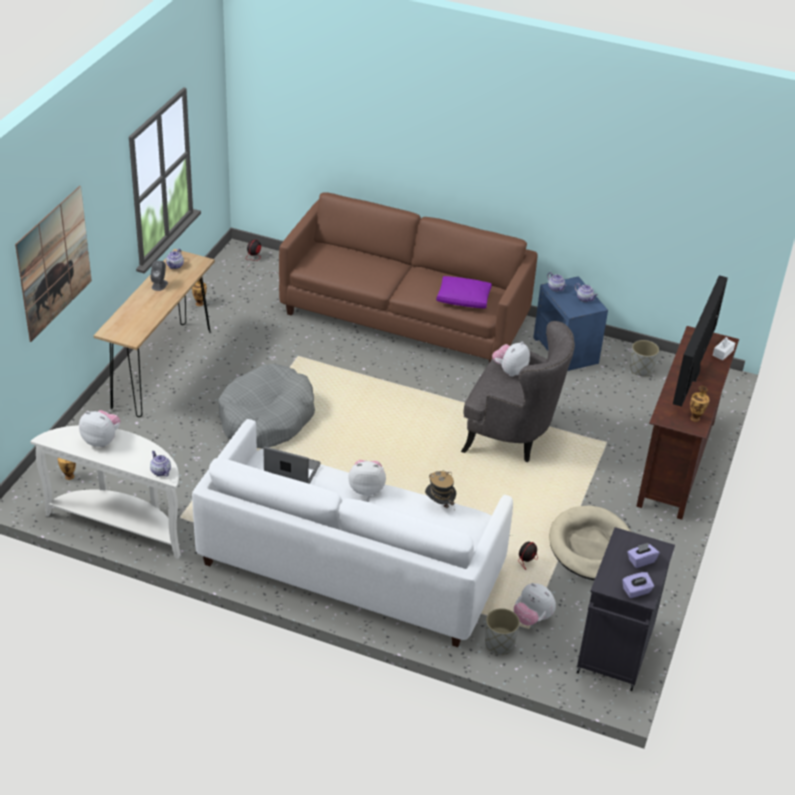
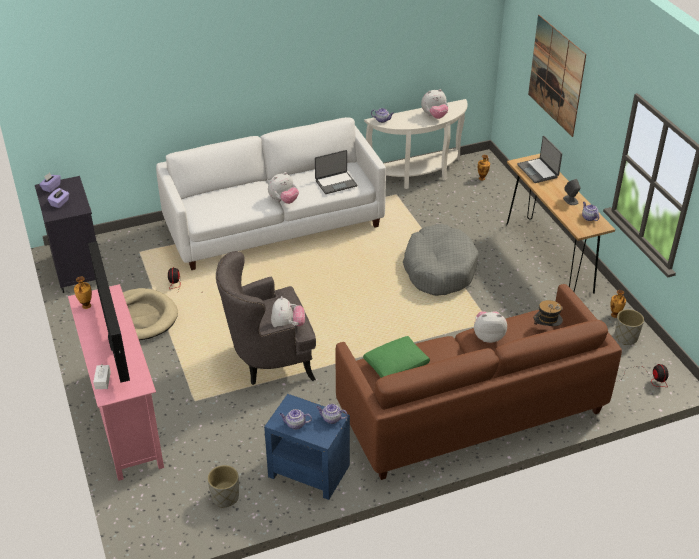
camera: 140 degrees right, 0 degrees up
hat [425,471,456,509] -> hat moved to [533,300,563,326]
purple pillow [436,276,492,308] -> green pillow [363,336,430,378]
grey planter [485,608,520,654] -> grey planter moved to [615,309,644,345]
plush toy [514,583,556,625] -> plush toy moved to [474,312,507,343]
brown tv stand [636,326,739,520] -> pink tv stand [68,284,164,481]
none -> laptop [517,136,562,183]

